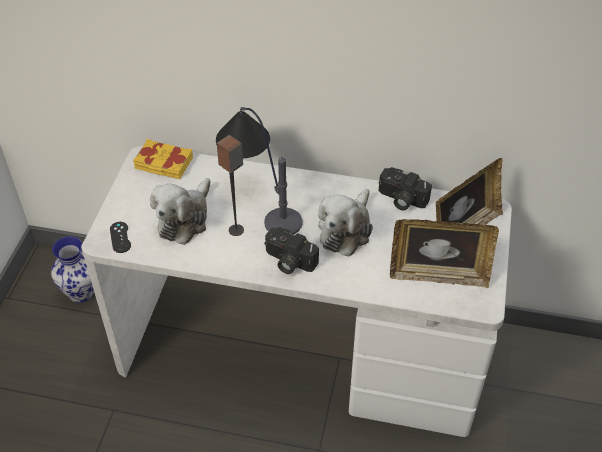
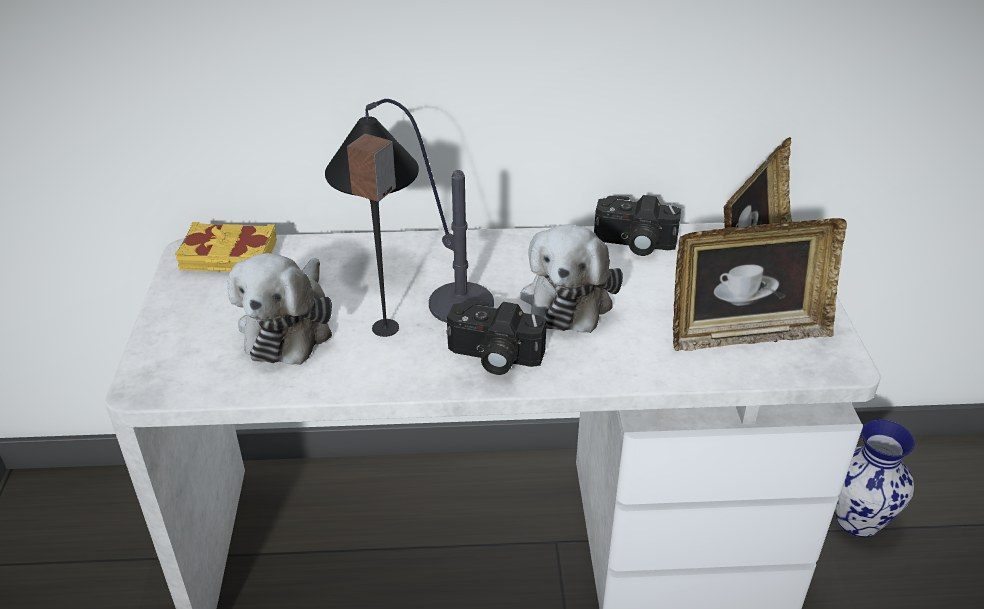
camera: 15 degrees left, 10 degrees down
vase [51,236,94,303] -> vase moved to [835,420,915,537]
black game controller [110,222,131,253] -> none

